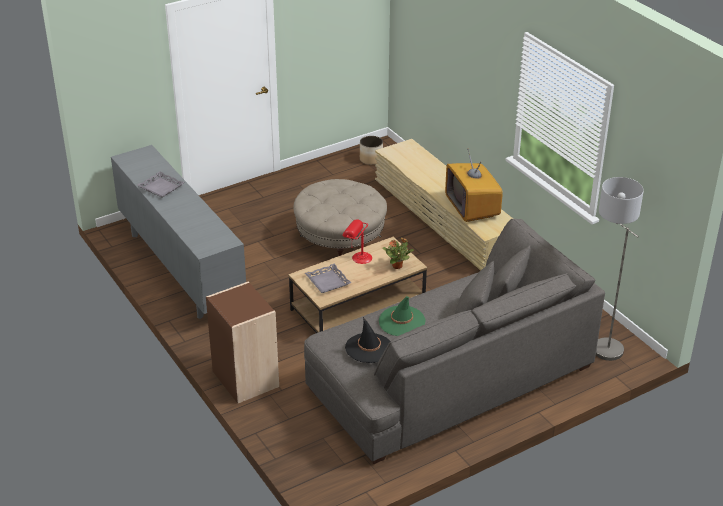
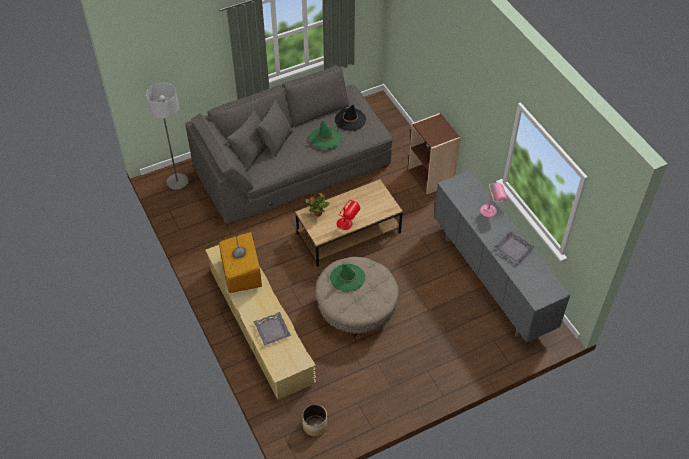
camera: 175 degrees left, 15 degrees up
grey tray [305,264,351,293] -> grey tray moved to [253,312,291,346]
none -> green hat [330,263,365,292]
none -> pink table lamp [480,183,507,217]

